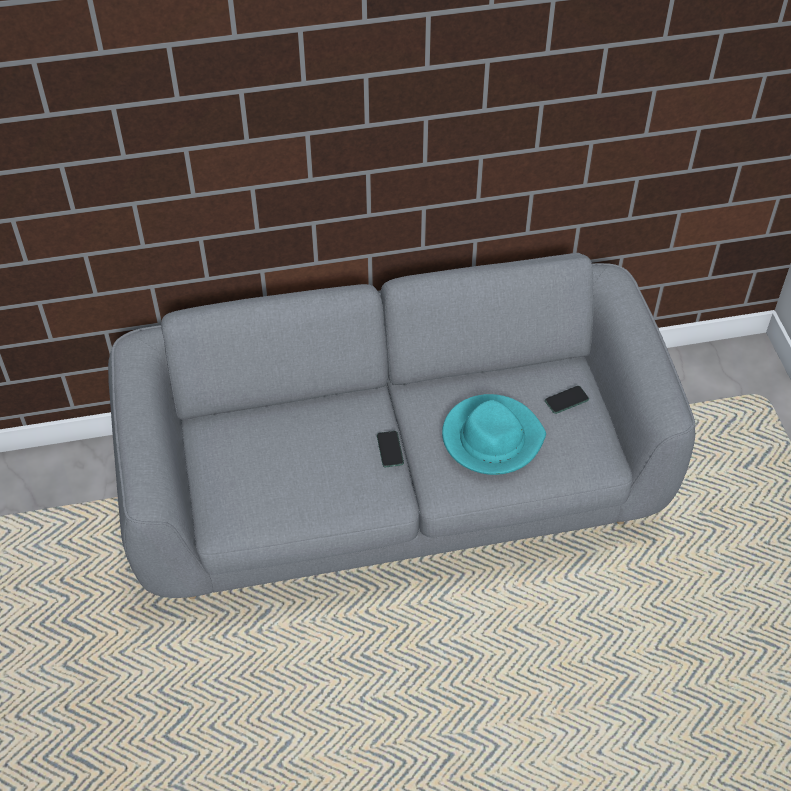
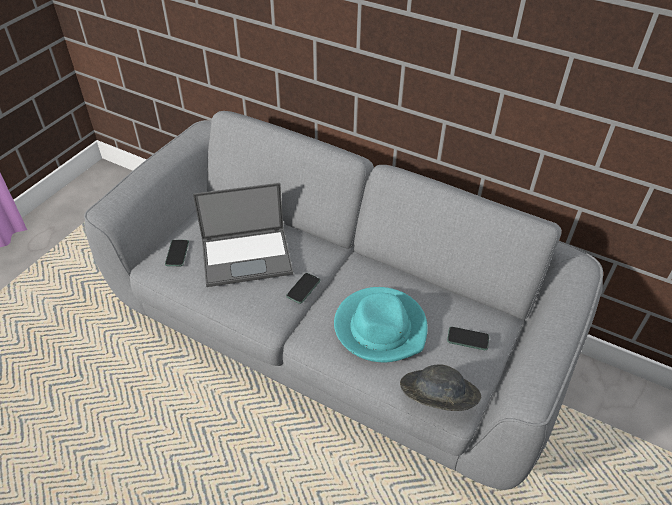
camera: 40 degrees right, 5 degrees down
none -> phone [165,240,189,266]
none -> laptop [193,183,293,287]
none -> grey hat [400,364,481,411]

